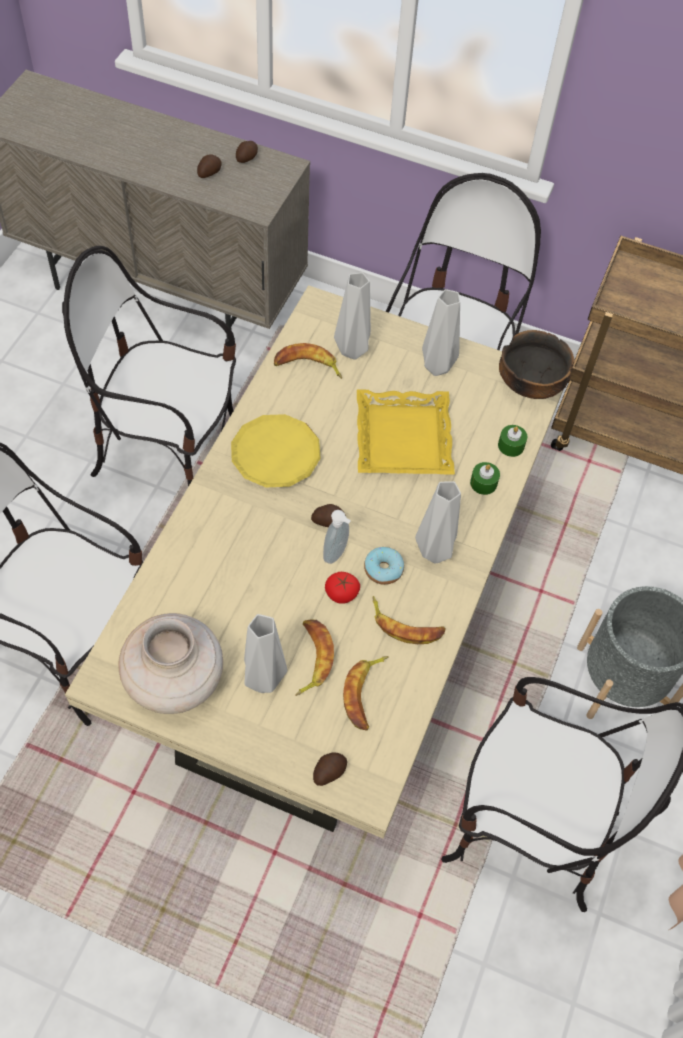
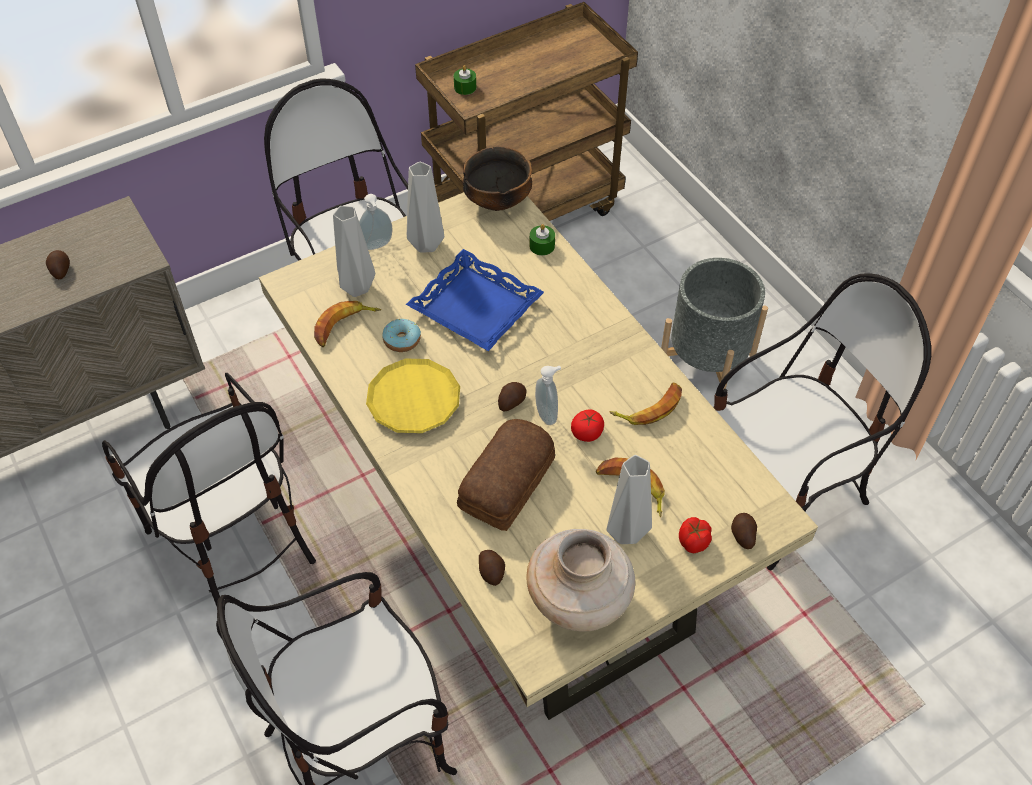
camera: 50 degrees left, 5 degrees down
chair [62,246,236,487] -> chair turned 90 degrees counterclockwise [102,373,316,606]
potato [236,141,258,163] -> potato moved to [479,550,505,586]
banana [343,656,389,731] -> none
yellow tray [357,389,455,475] -> blue tray [406,249,544,351]
donut [364,547,404,585] -> donut moved to [382,319,421,352]
grey vase [415,481,461,563] -> none
green candle [470,462,500,495] -> green candle moved to [454,65,476,95]
none -> soap dispenser [359,194,393,250]
none -> bread [457,419,555,531]
none -> tomato [679,517,712,553]

